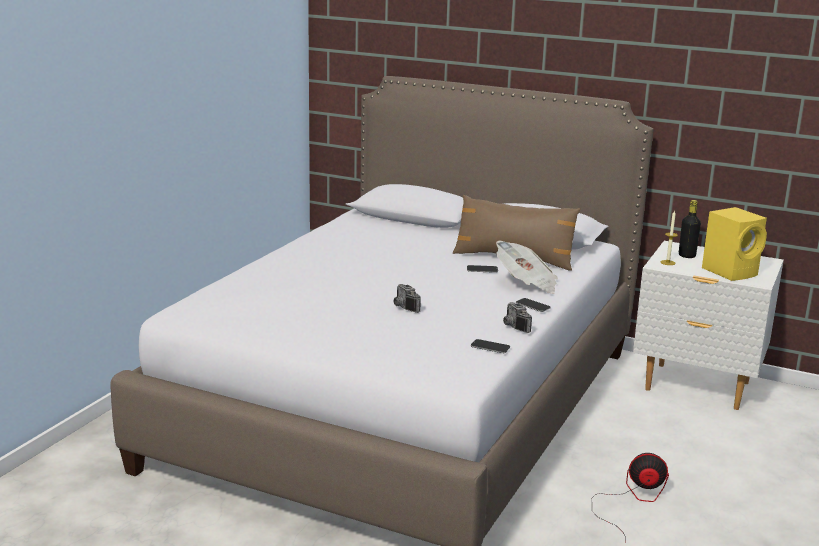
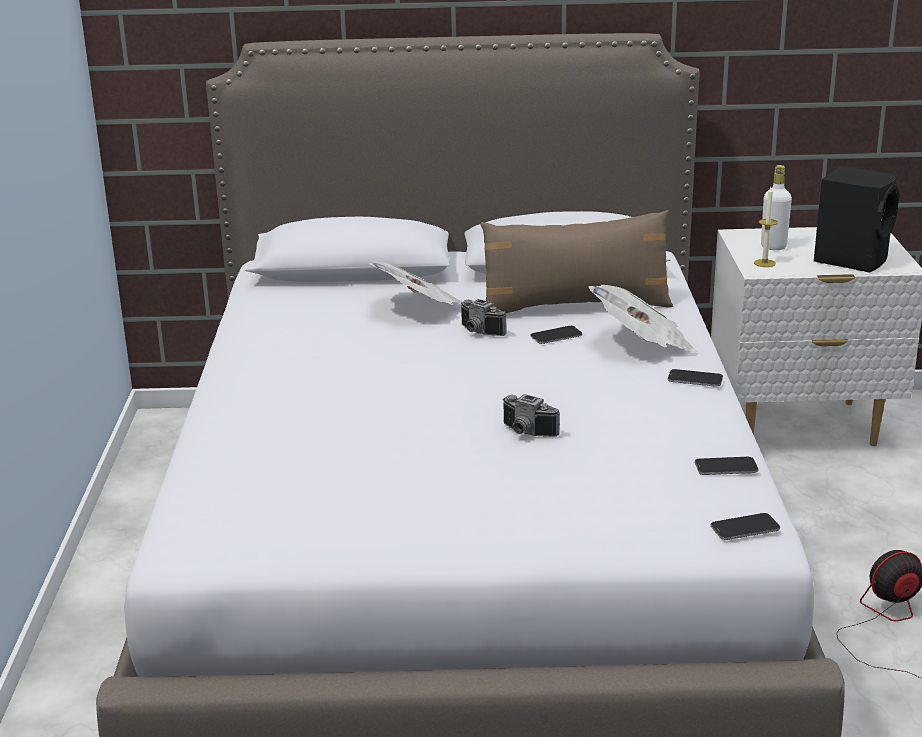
camera: 25 degrees left, 5 degrees up
camera [503,302,532,333] -> camera moved to [461,299,507,336]
black bottle [679,200,701,258] -> white bottle [761,165,792,250]
yellow speaker [702,207,767,281] -> black speaker [814,166,899,273]
none -> newspaper [368,261,463,305]
none -> phone [711,513,780,540]

